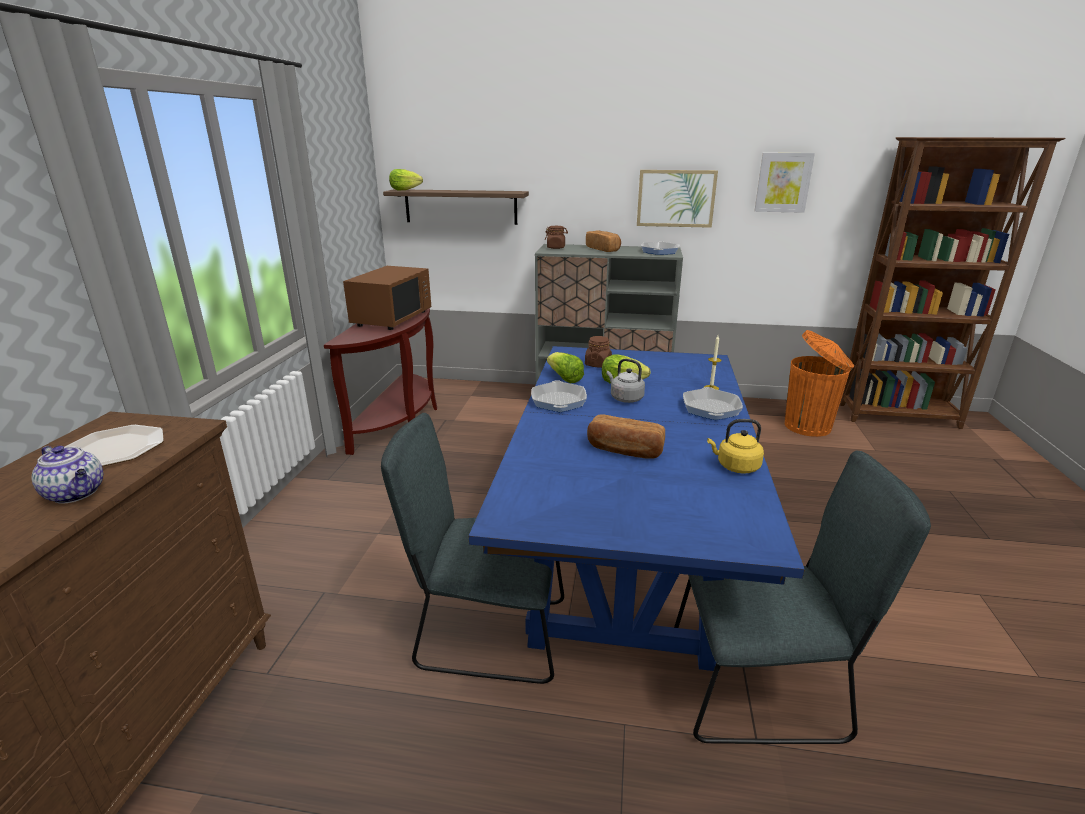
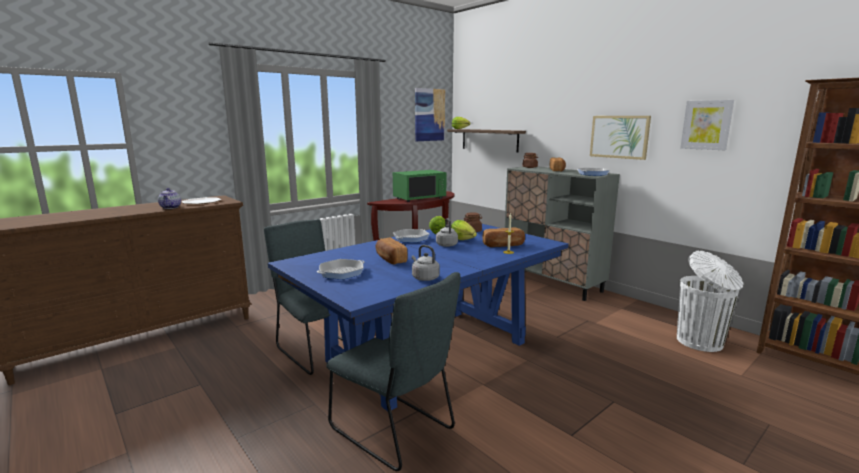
camera: 40 degrees right, 10 degrees down
brown microwave [343,266,431,330] -> green microwave [393,170,447,202]
frying pan [683,387,743,420] -> frying pan moved to [317,259,365,280]
yellow kettle [707,419,764,473] -> grey kettle [412,245,440,281]
orange trash can [785,330,854,437] -> white trash can [677,251,744,352]
none -> picture [415,88,445,141]
none -> bread [483,228,525,247]

